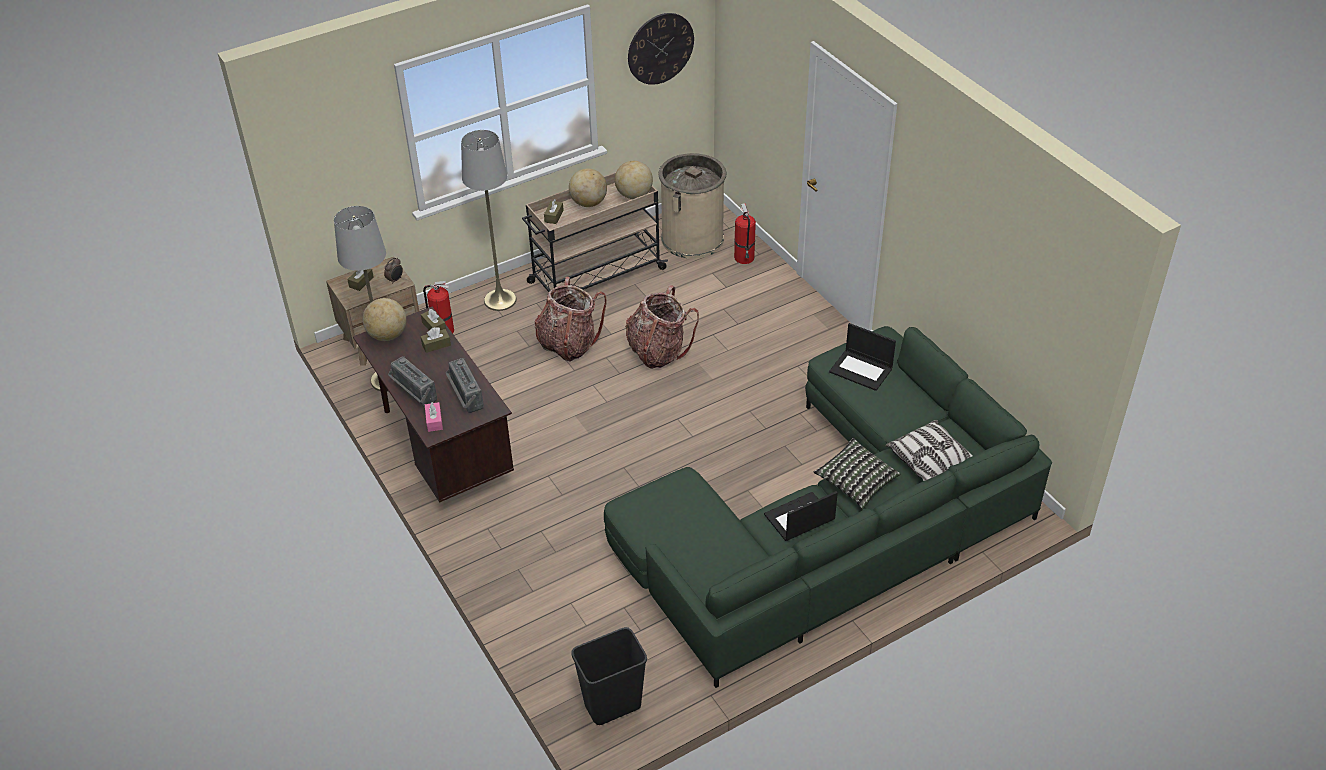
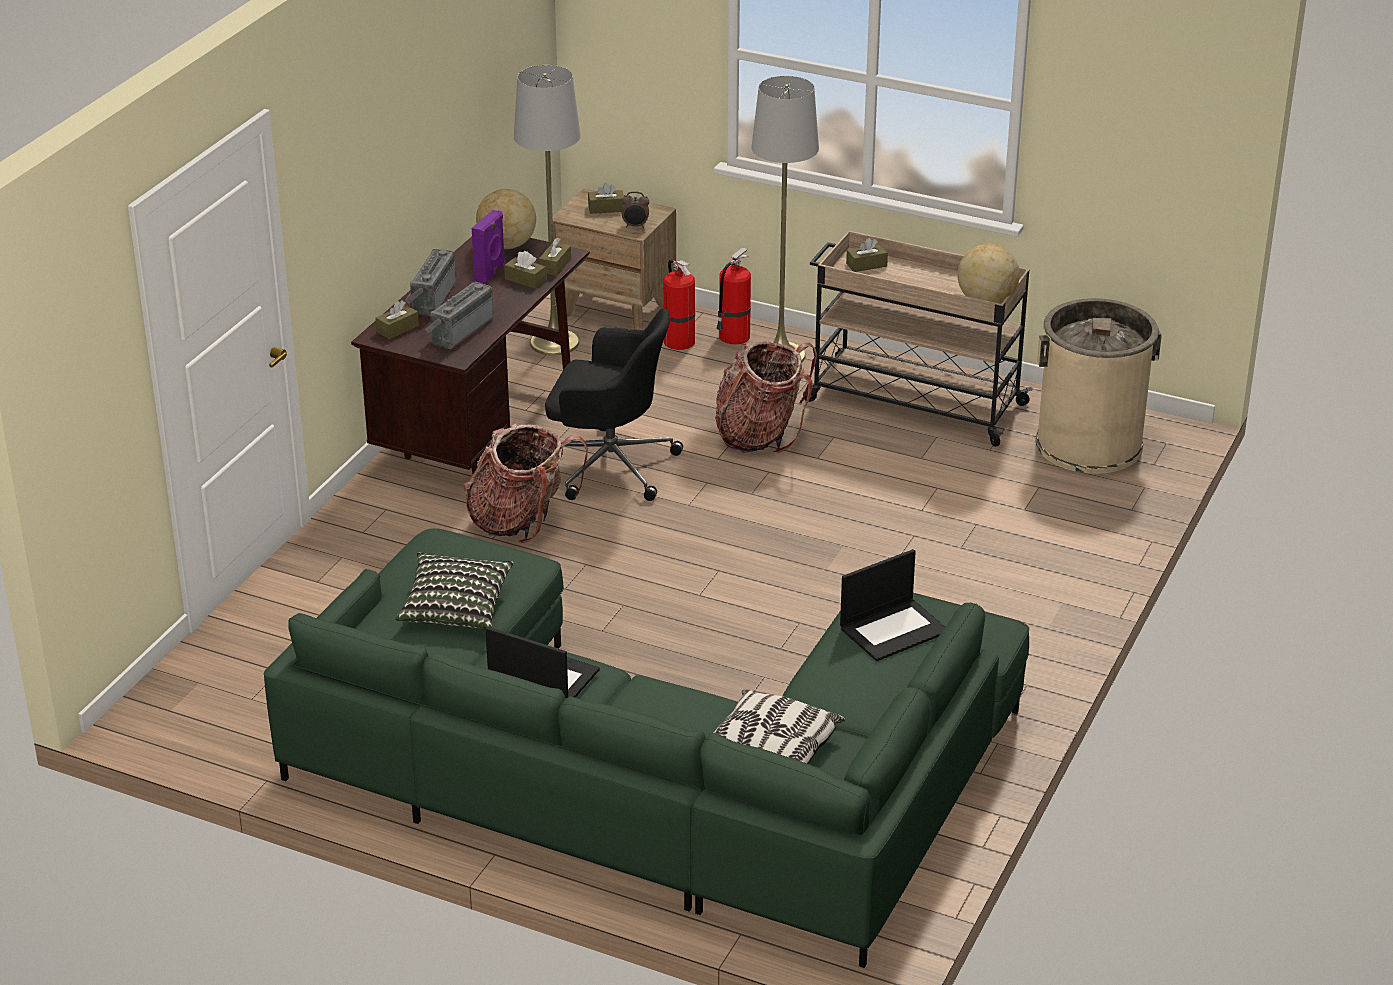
camera: 55 degrees right, 10 degrees down
pink tissue box [425,402,443,432] -> brown tissue box [375,300,419,339]
globe [569,168,607,207] -> none
black trash can [571,627,647,725] -> none
backpack [625,285,699,369] -> backpack moved to [464,424,588,543]
wall clock [628,13,694,85] -> none
fire extinguisher [734,203,756,264] -> fire extinguisher moved to [716,247,751,344]
pillow [814,438,900,509] -> pillow moved to [395,552,513,629]
laptop [829,323,896,391] -> laptop turned 120 degrees counterclockwise [840,549,945,661]
none -> purple speaker [472,210,505,284]
none -> black office chair [545,308,683,501]

